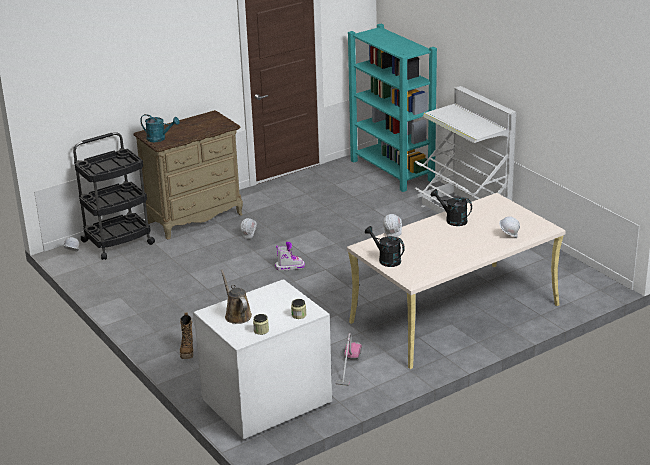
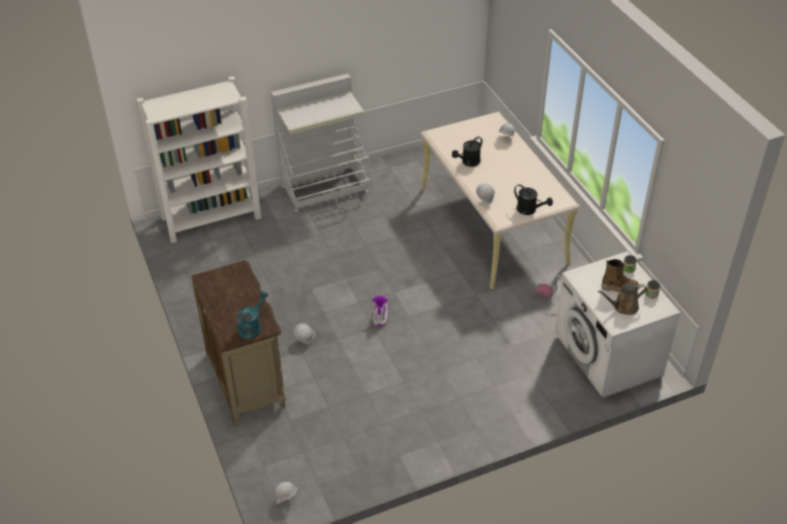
camera: 80 degrees left, 15 degrees up
black cart [73,132,155,260] -> none
boot [180,313,193,359] -> boot moved to [601,259,638,292]
turquoise bookcase [348,24,437,192] -> white bookcase [136,76,261,243]
black watering can [365,226,405,267] -> black watering can turned 105 degrees counterclockwise [514,184,553,215]

